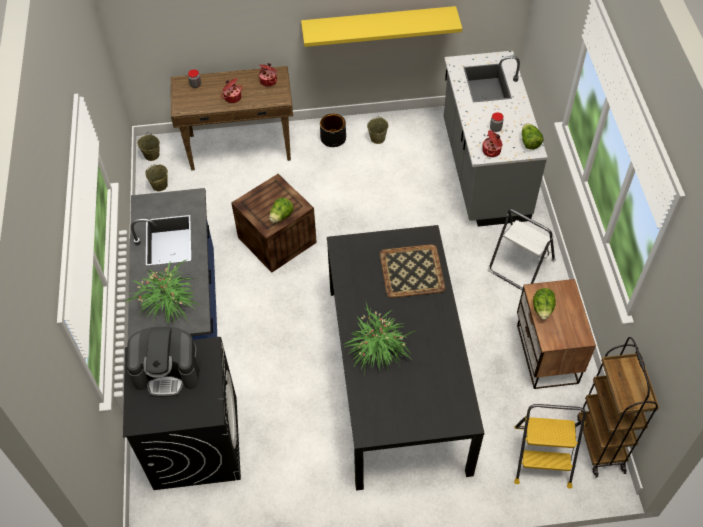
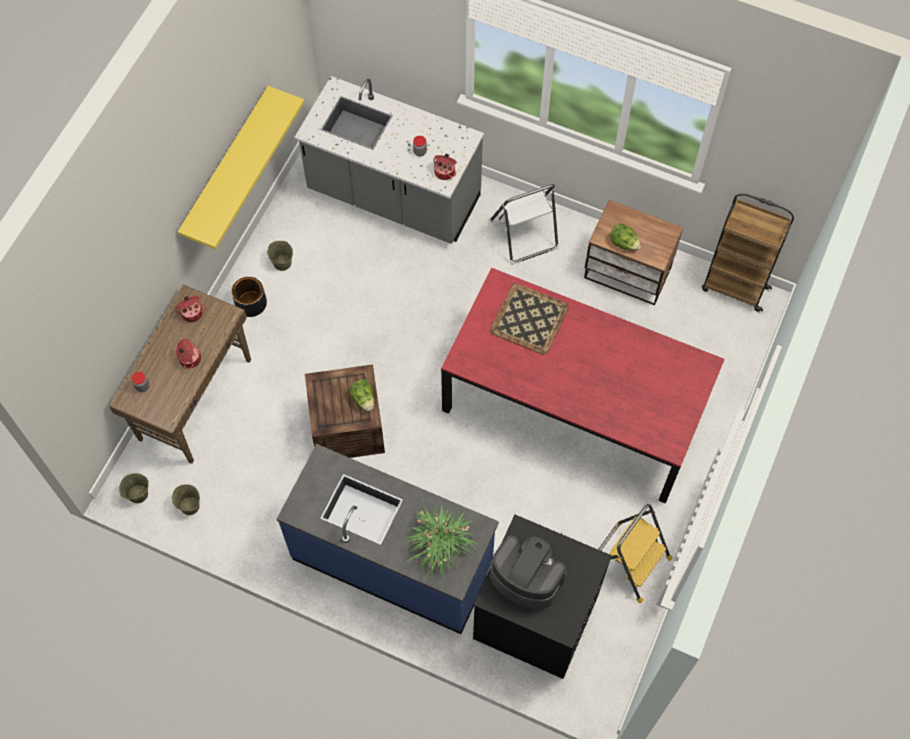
camera: 60 degrees left, 10 degrees up
coffee machine [127,326,201,397] -> coffee machine turned 90 degrees counterclockwise [490,535,566,610]
black dining table [327,225,484,491] -> red dining table [441,268,725,504]
potted plant [343,303,417,372] -> none
yellow step ladder [514,404,586,488] -> yellow step ladder moved to [598,504,673,603]
lettuce [522,124,543,150] -> none

